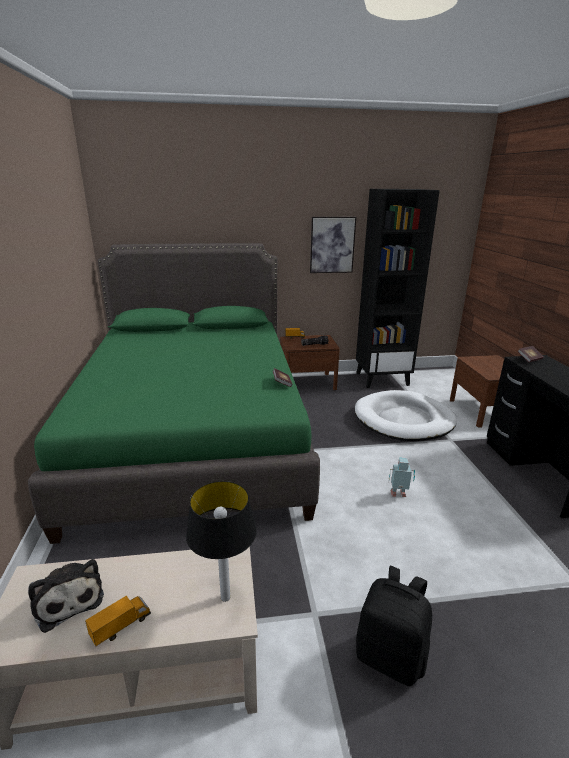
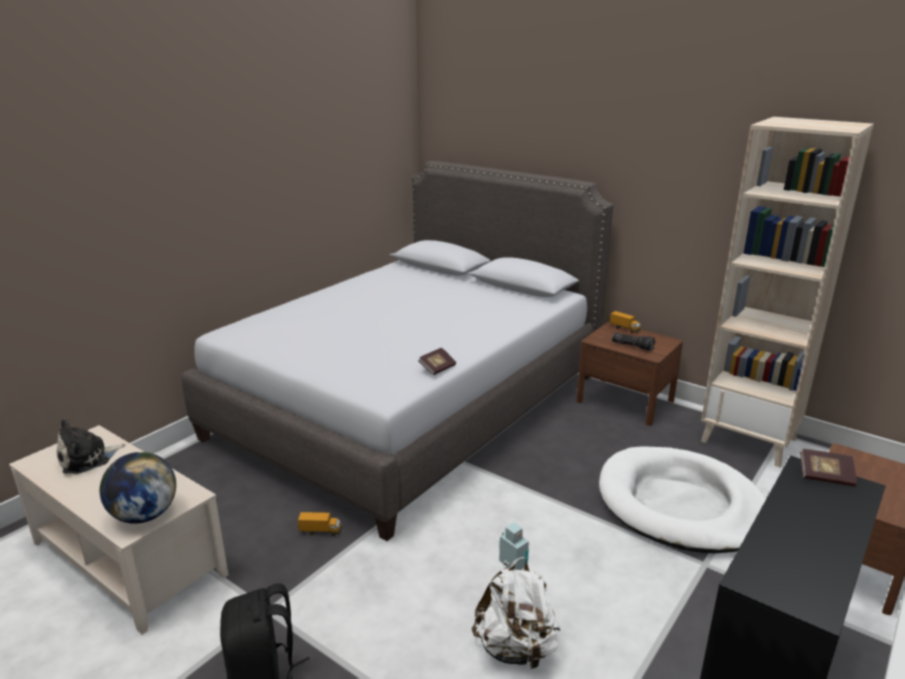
camera: 45 degrees right, 0 degrees up
green bed [28,243,320,544] -> grey bed [182,161,614,541]
plush toy [28,559,104,633] -> plush toy turned 45 degrees clockwise [56,418,126,474]
toy truck [85,596,151,646] -> toy truck moved to [298,512,342,536]
table lamp [186,481,257,602] -> globe [100,452,176,524]
picture [310,217,356,273] -> none
black bookcase [356,189,440,388] -> beige bookcase [701,117,874,467]
none -> white backpack [471,557,561,670]

